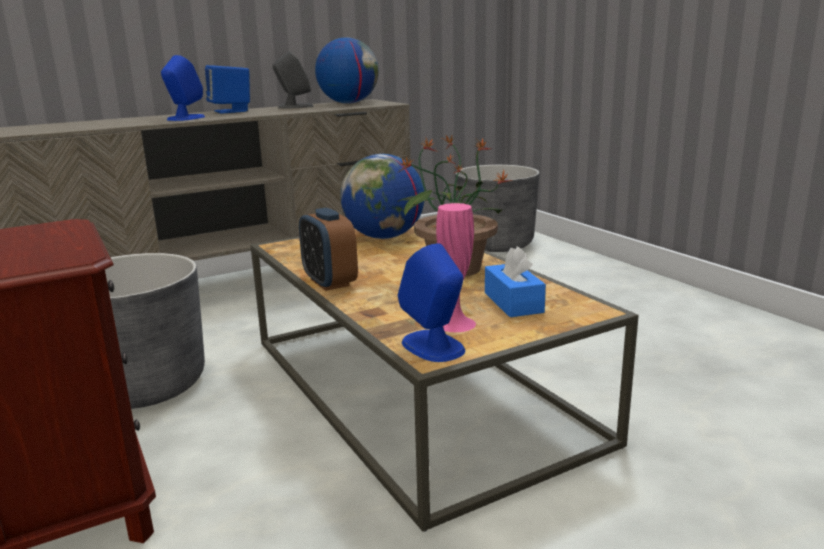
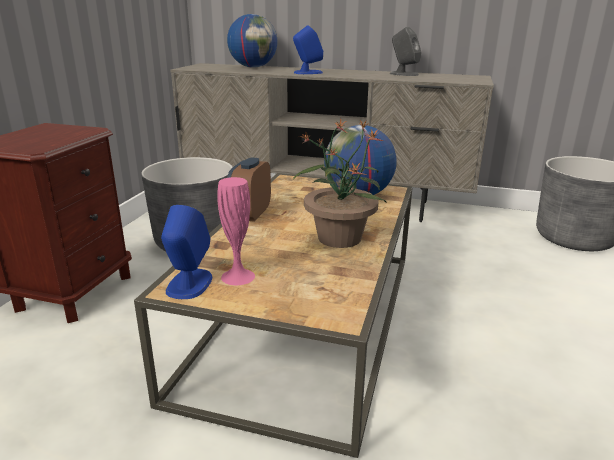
camera: 45 degrees right, 5 degrees up
blue speaker [205,65,250,114] -> none
globe [315,37,379,104] -> globe moved to [227,14,277,68]
blue tissue box [485,246,546,317] -> none

